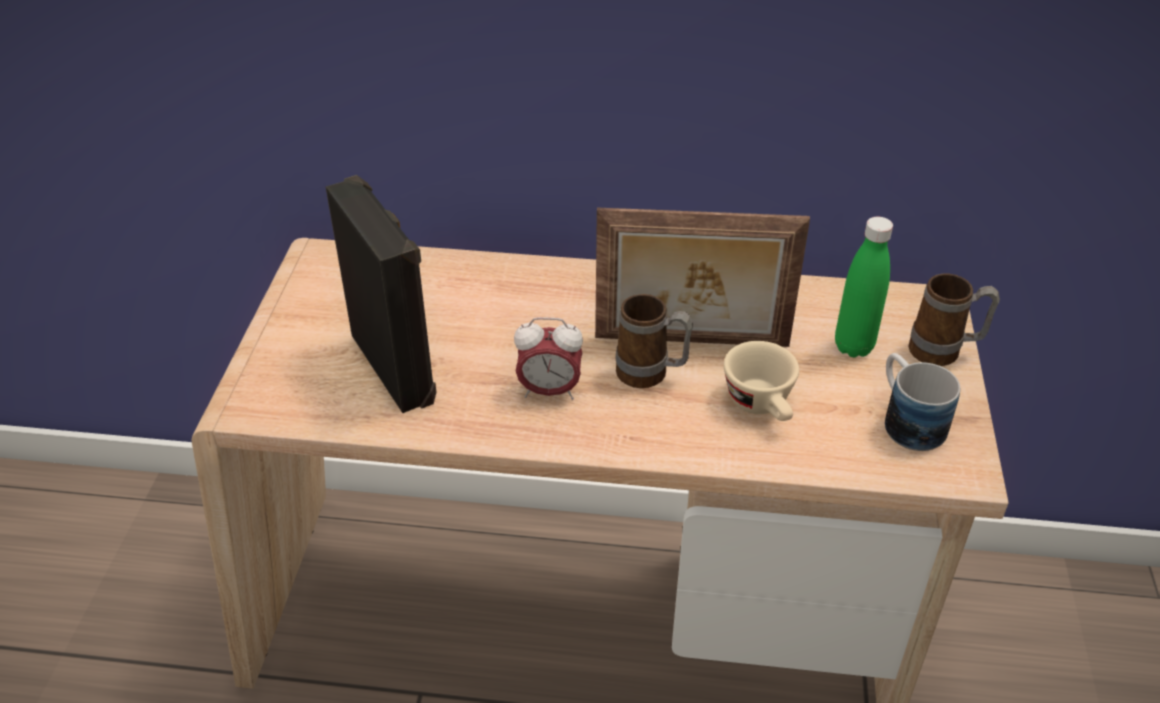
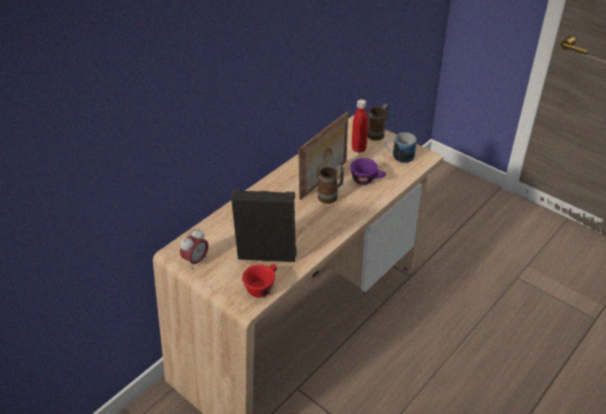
camera: 55 degrees left, 0 degrees up
alarm clock [514,317,583,400] -> alarm clock moved to [180,228,209,269]
beige cup [724,341,799,421] -> purple cup [350,158,386,185]
green bottle [835,217,893,357] -> red bottle [352,99,368,153]
none -> red cup [242,264,277,298]

